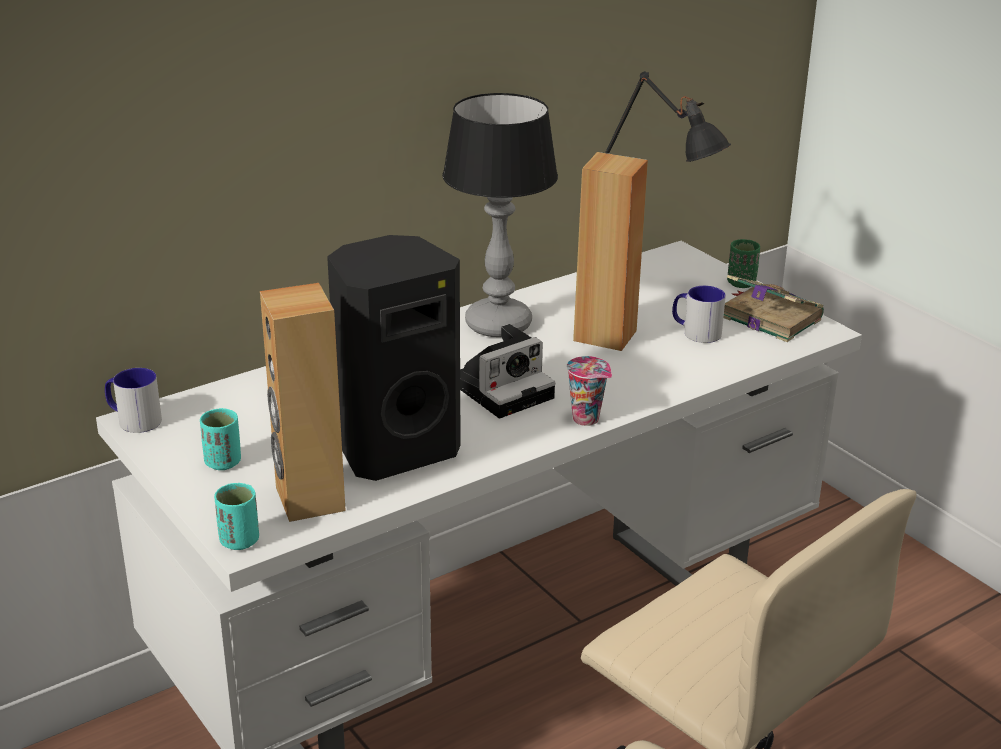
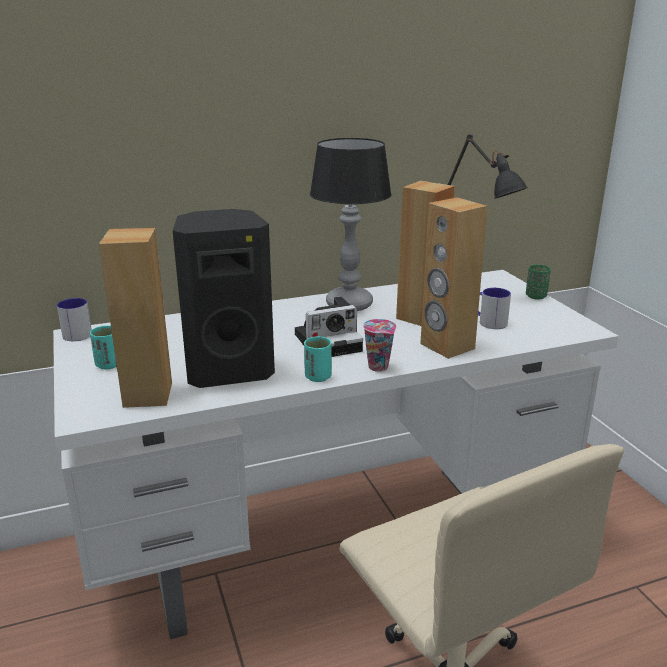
camera: 15 degrees right, 5 degrees down
turquoise cup [214,483,259,550] -> turquoise cup moved to [304,337,332,382]
book [724,275,824,342] -> none
none -> brown speaker [420,197,487,359]

